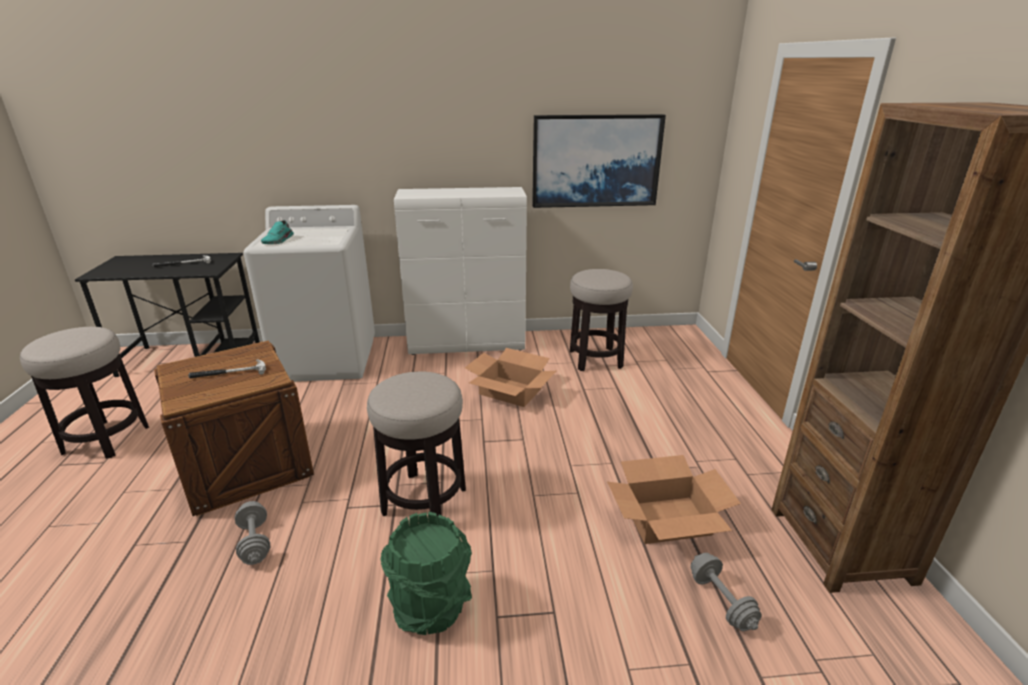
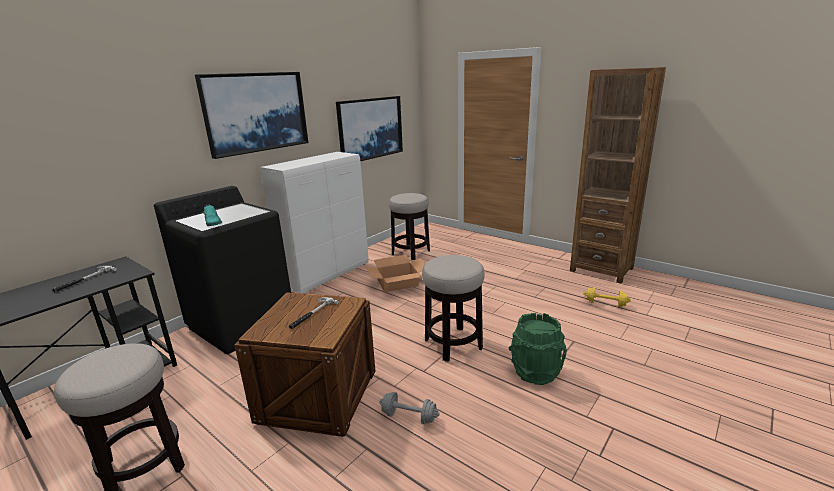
camera: 45 degrees left, 5 degrees down
white washing machine [243,205,375,382] -> black washing machine [154,186,291,354]
cardboard box [607,455,741,544] -> none
grey dumbbell [690,553,762,631] -> yellow dumbbell [583,287,631,307]
none -> picture [195,72,308,159]

